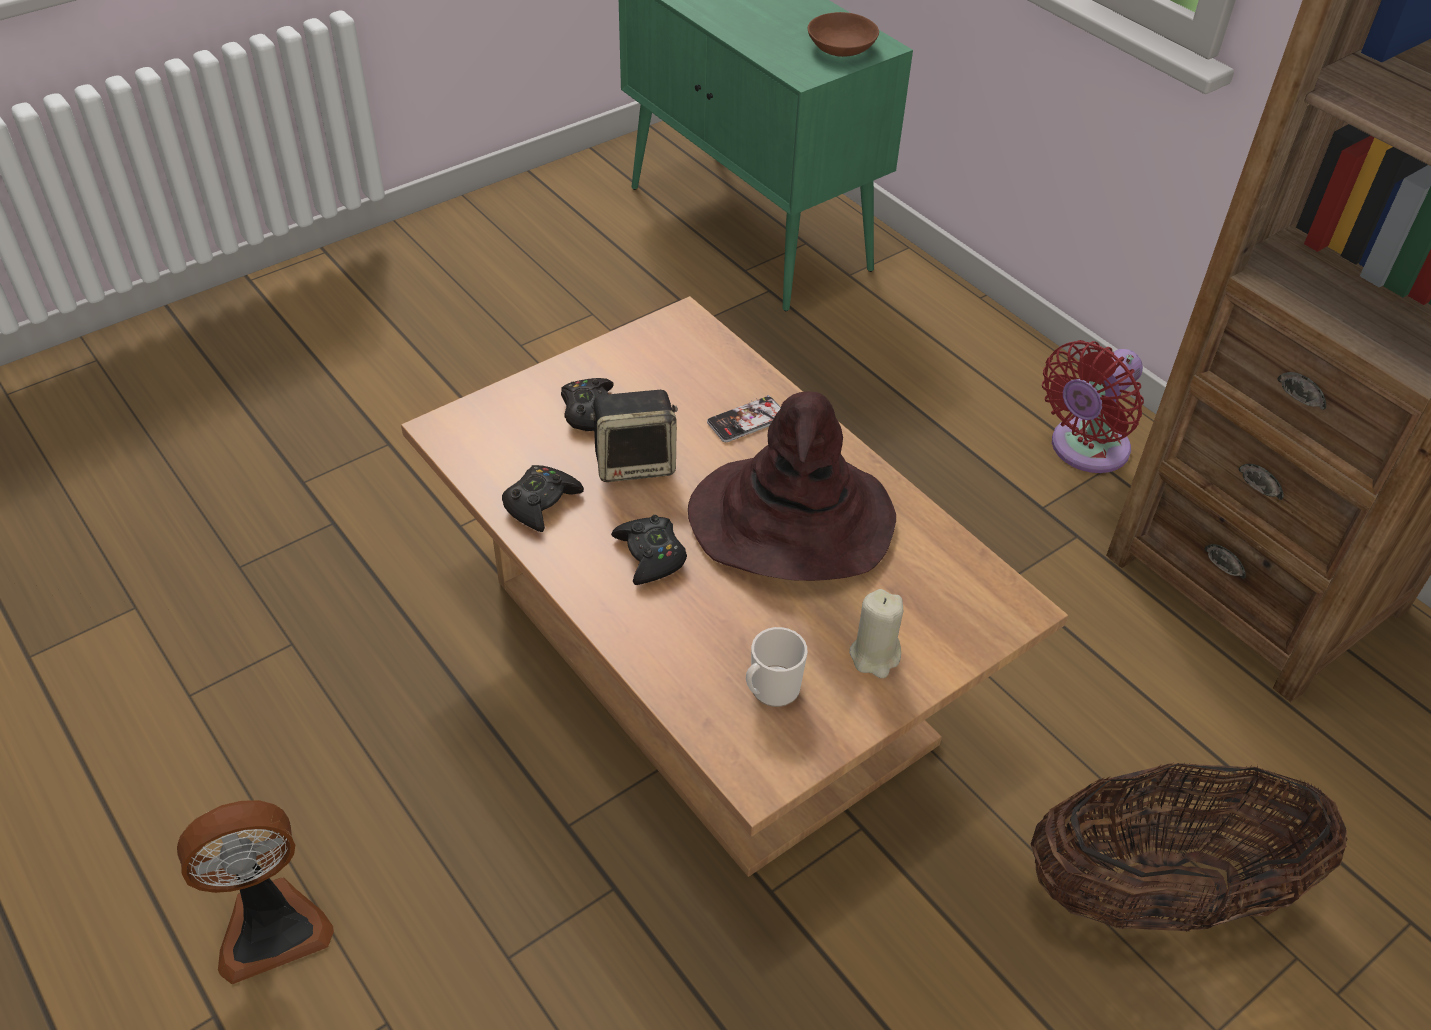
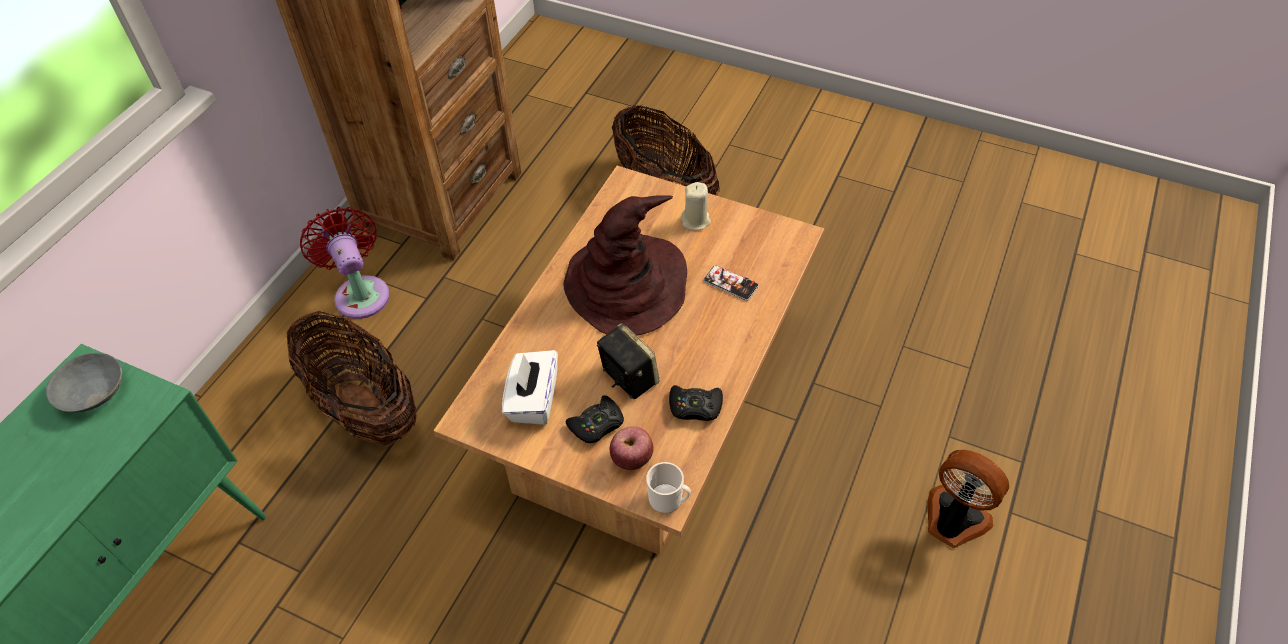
camera: 115 degrees left, 5 degrees up
black game controller [611,515,687,585] -> none
phone [707,395,781,442] -> phone moved to [703,265,759,301]
mug [746,627,808,707] -> mug moved to [646,462,691,513]
brown bowl [808,12,879,57] -> grey bowl [46,353,122,413]
red fan [1042,340,1144,473] -> red fan turned 135 degrees counterclockwise [300,207,390,319]
none -> basket [287,311,417,446]
none -> white tissue box [502,350,558,425]
none -> apple [610,427,654,470]

